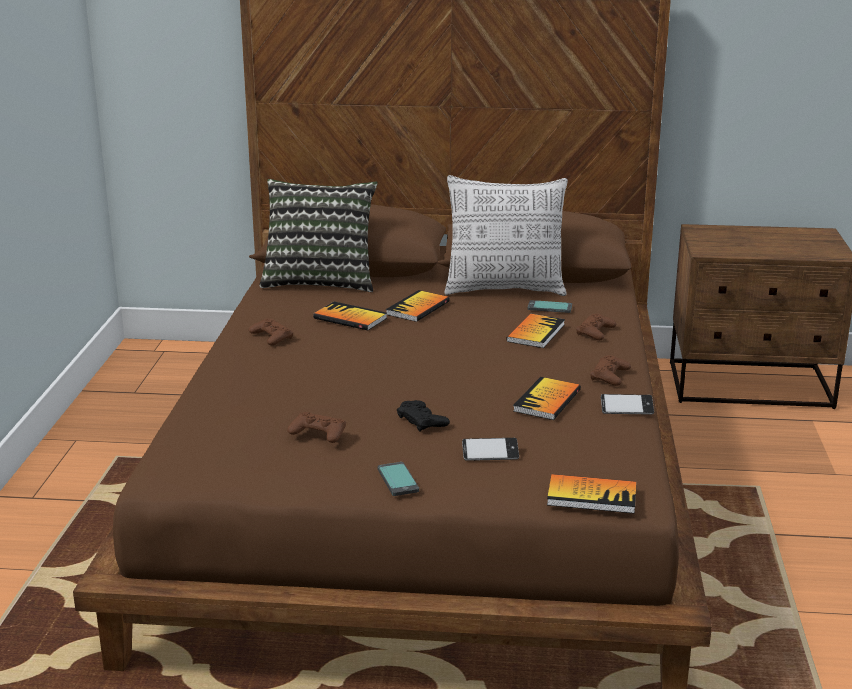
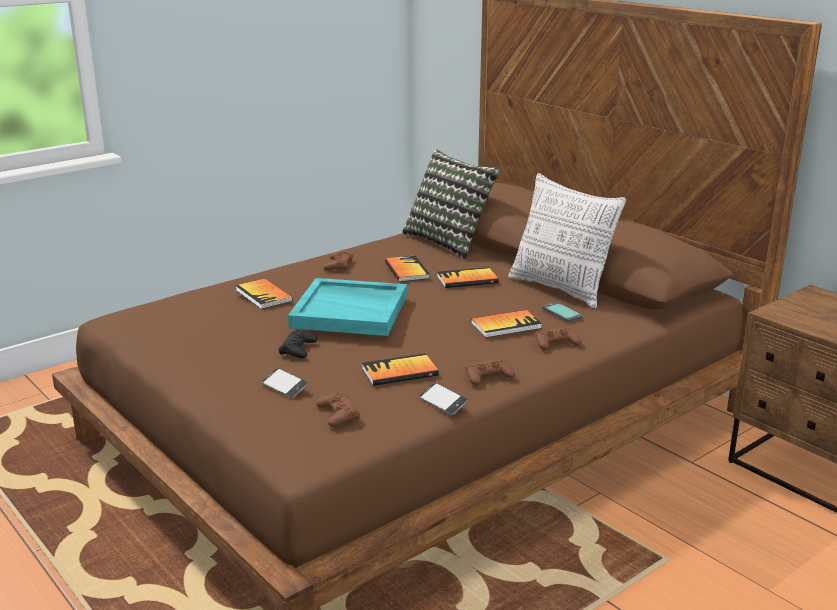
camera: 45 degrees right, 0 degrees up
brown game controller [287,412,346,443] -> brown game controller moved to [316,392,360,427]
phone [378,462,419,496] -> none
book [547,474,636,514] -> book moved to [235,279,293,309]
none -> turquoise tray [288,278,407,336]

